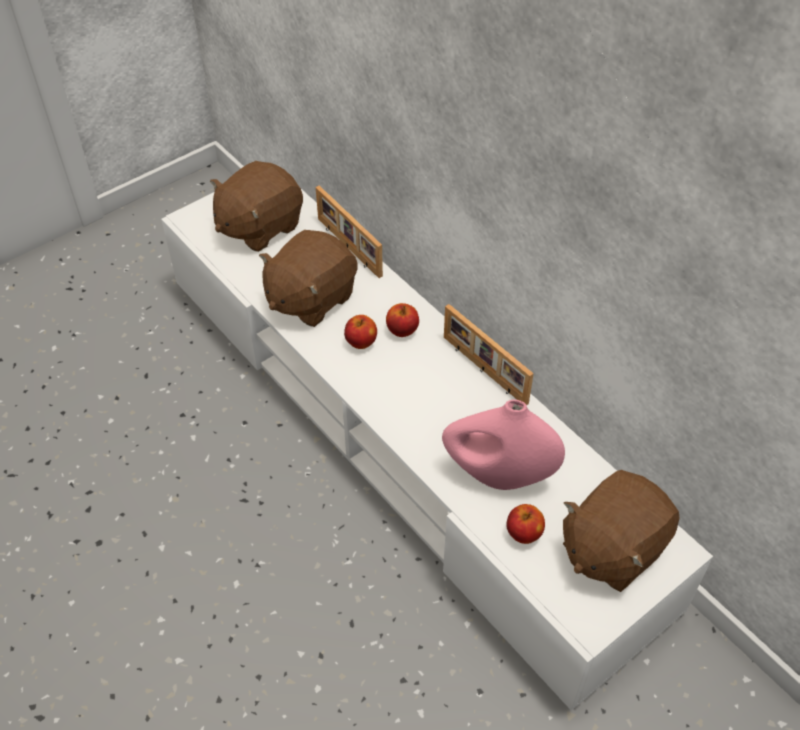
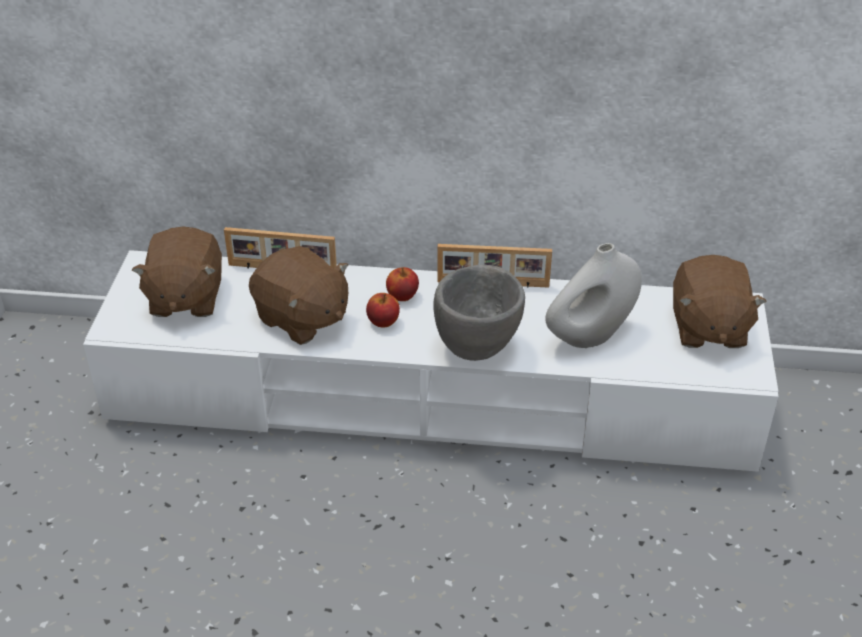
camera: 45 degrees left, 10 degrees down
brown plush toy [259,230,358,327] -> brown plush toy turned 45 degrees counterclockwise [249,246,348,345]
pink vase [442,400,565,490] -> white vase [545,243,642,348]
apple [506,504,545,544] -> none
none -> grey bowl [434,264,525,361]

